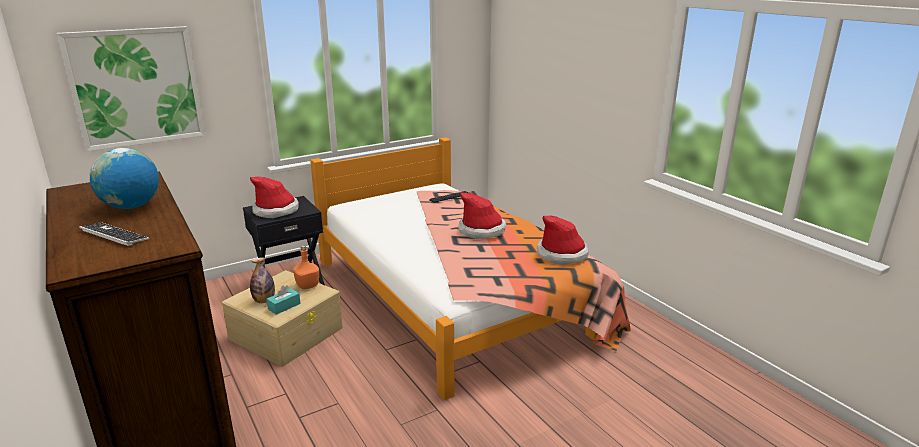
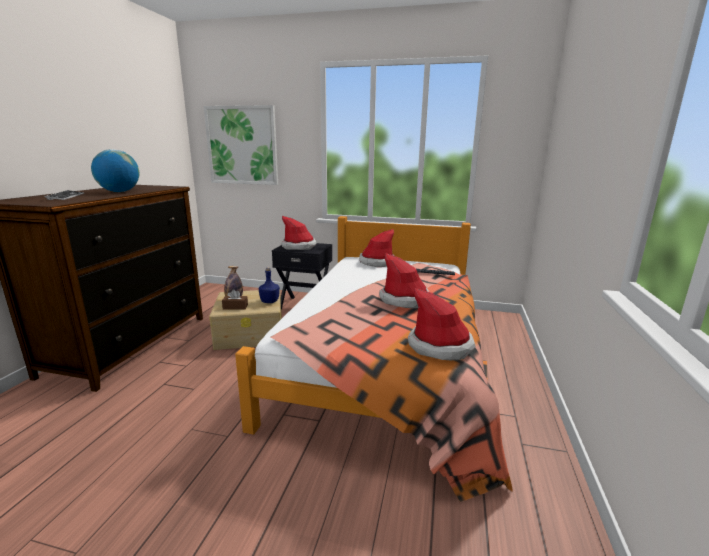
camera: 45 degrees right, 5 degrees down
turquoise tissue box [267,285,301,315] -> brown tissue box [222,290,248,310]
orange bottle [293,246,319,289] -> blue bottle [259,268,280,303]
none -> hat [359,229,394,267]

